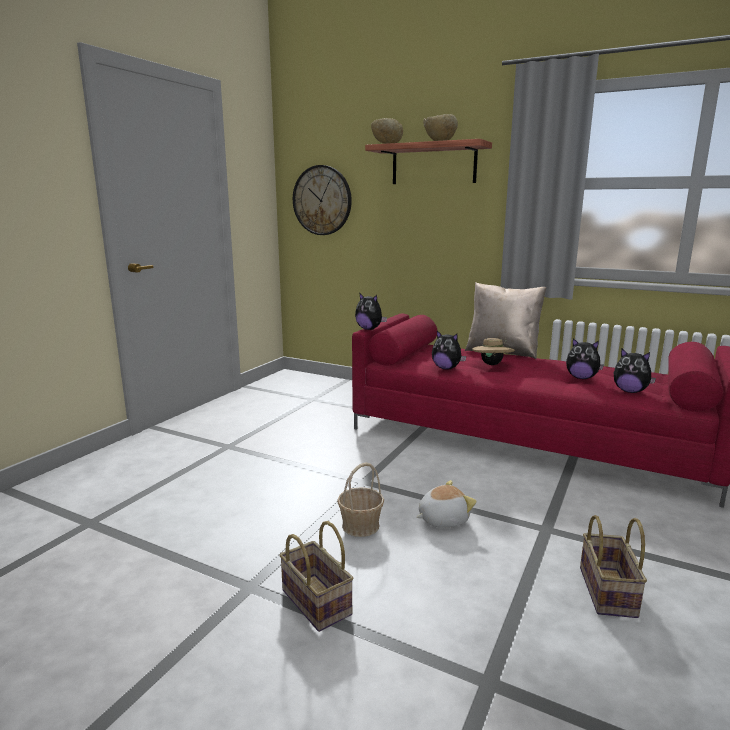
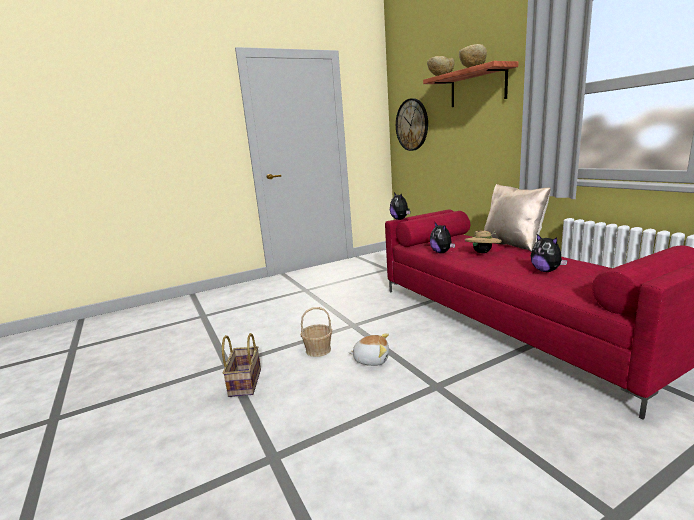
camera: 35 degrees right, 0 degrees up
basket [580,515,647,618] -> none
plush toy [614,349,656,393] -> none

